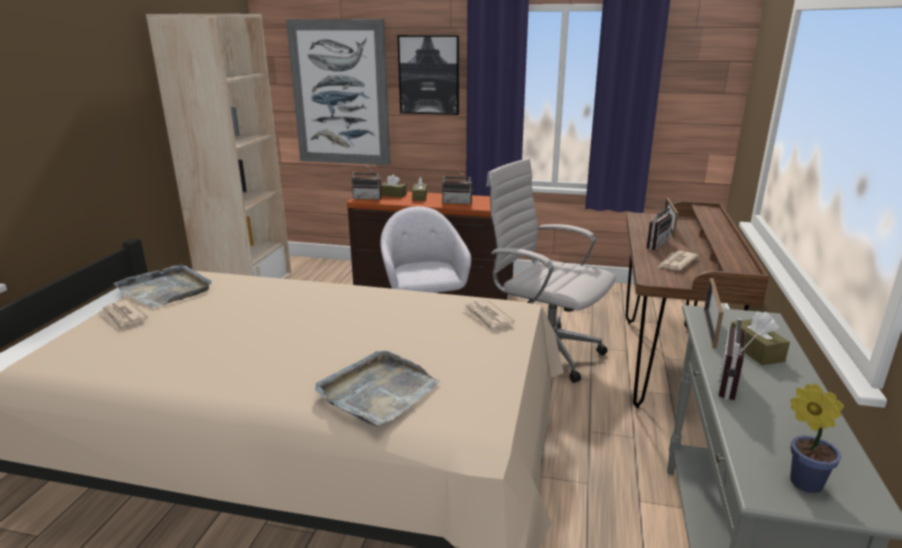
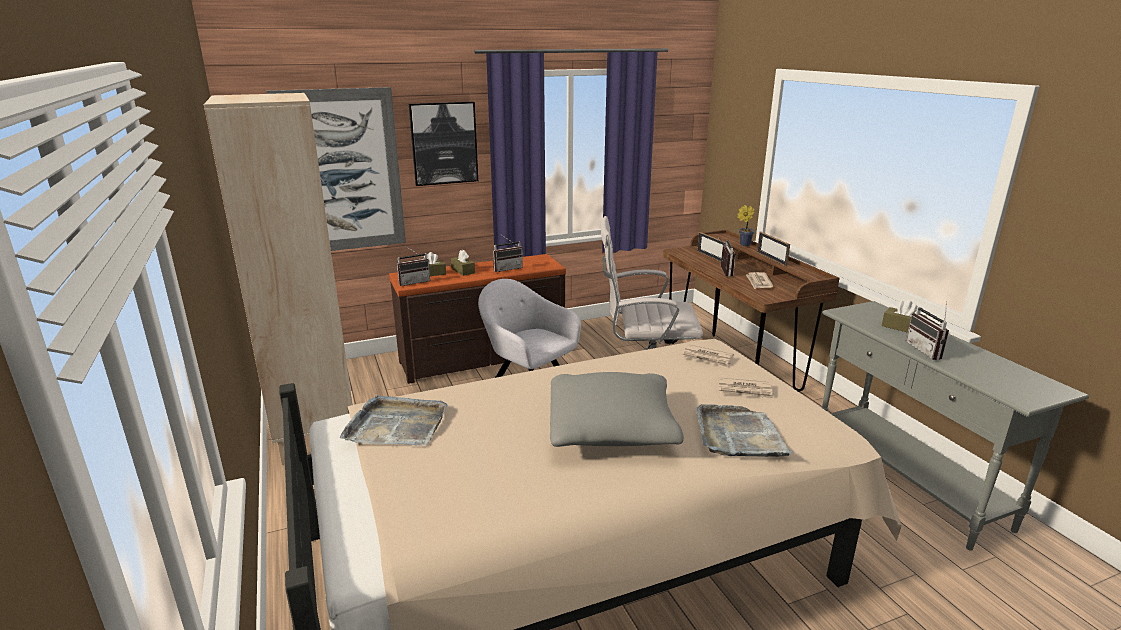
camera: 35 degrees left, 0 degrees up
newspaper [99,300,148,331] -> newspaper moved to [718,377,774,399]
picture frame [704,278,724,349] -> picture frame moved to [757,232,790,266]
potted plant [790,384,844,493] -> potted plant moved to [737,205,755,246]
none -> grey pillow [550,372,684,447]

